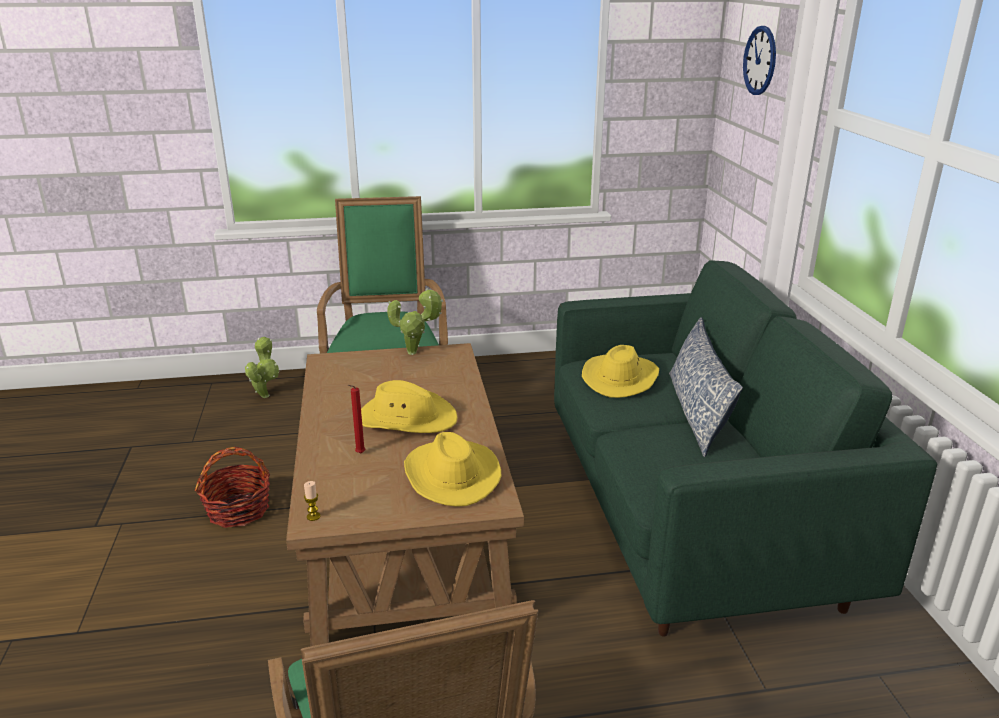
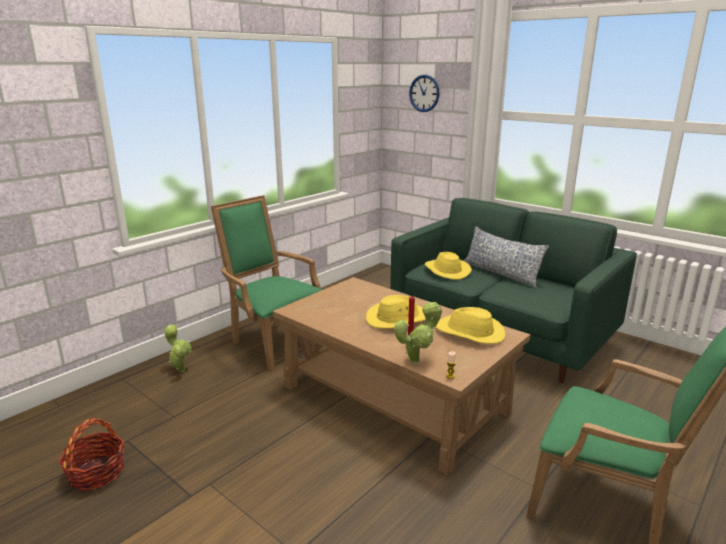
camera: 40 degrees left, 5 degrees down
basket [195,447,270,528] -> basket moved to [59,418,124,491]
potted plant [387,288,443,355] -> potted plant moved to [394,301,442,364]

